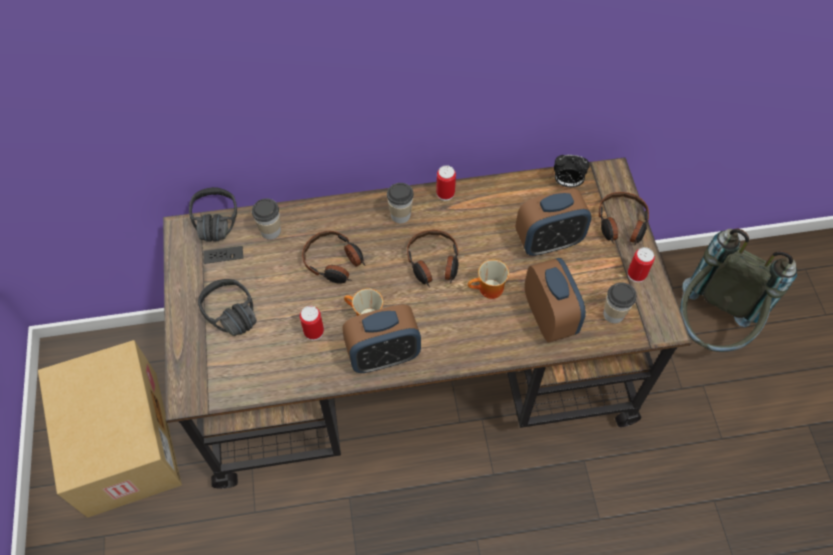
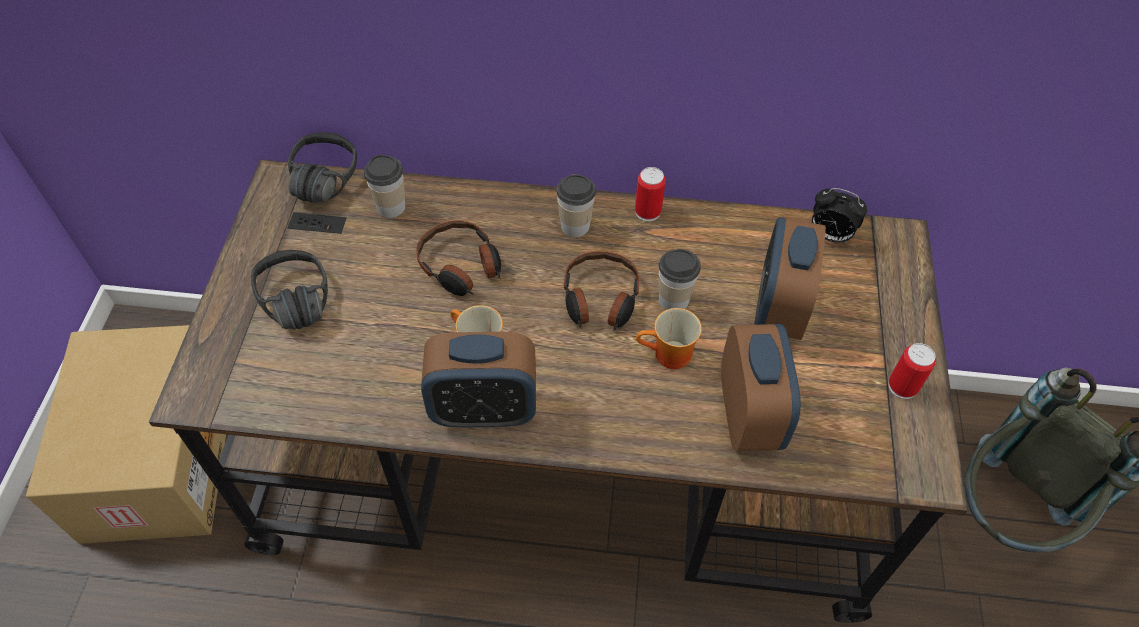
camera: 15 degrees right, 5 degrees down
can [300,306,324,340] -> none
alarm clock [515,189,592,256] -> alarm clock turned 105 degrees clockwise [754,217,826,340]
headphones [599,192,649,246] -> none
cup [603,283,636,323] -> cup moved to [658,249,700,310]

